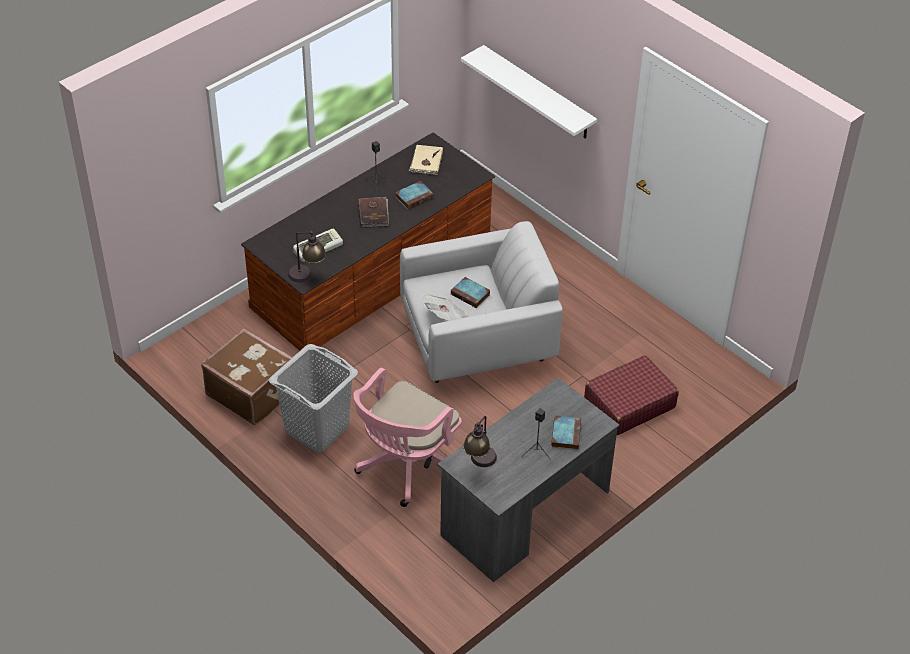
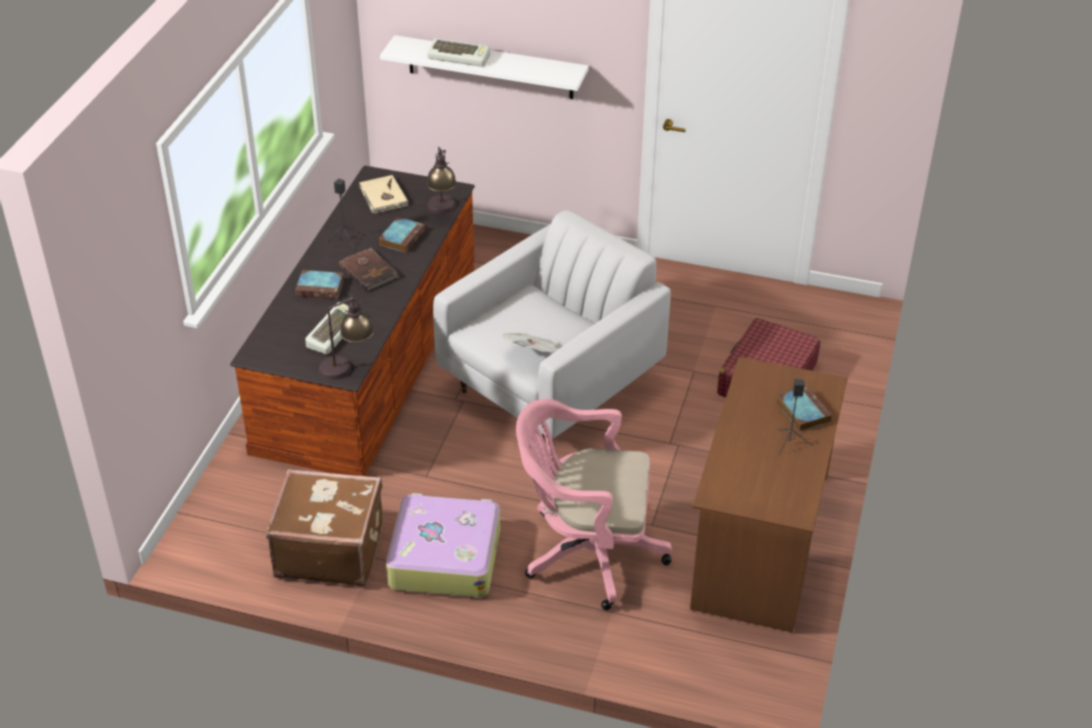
camera: 30 degrees left, 5 degrees down
grey laundry basket [269,344,358,452] -> suitcase [386,493,500,597]
pink office chair [354,368,462,507] -> pink office chair turned 90 degrees clockwise [516,399,671,610]
grey desk [438,378,620,582] -> brown desk [690,357,848,633]
book [451,277,490,308] -> book moved to [295,270,344,299]
table lamp [463,416,497,467] -> table lamp moved to [427,147,456,214]
none -> keyboard [427,38,490,67]

